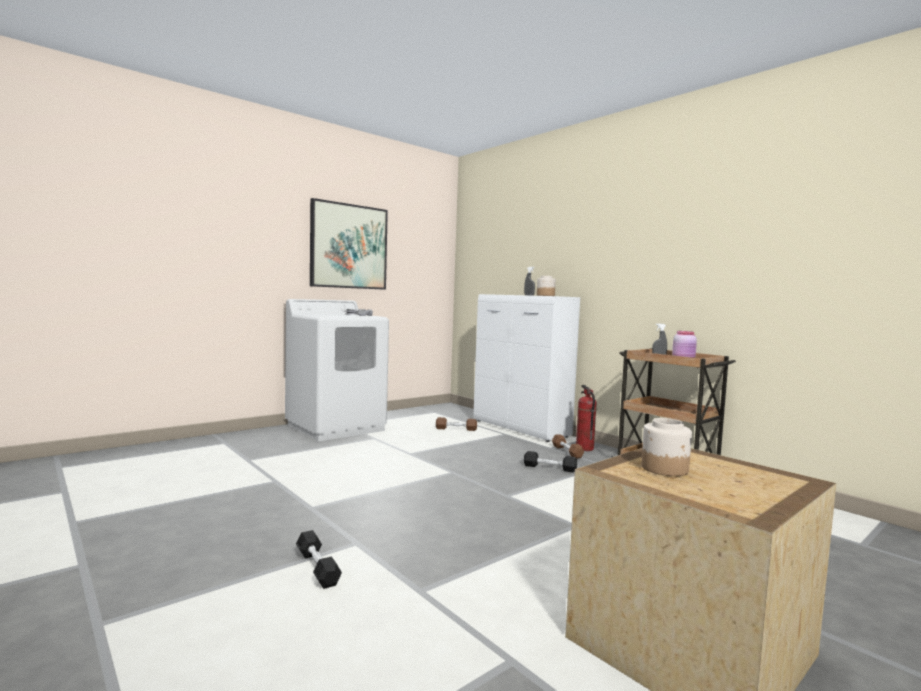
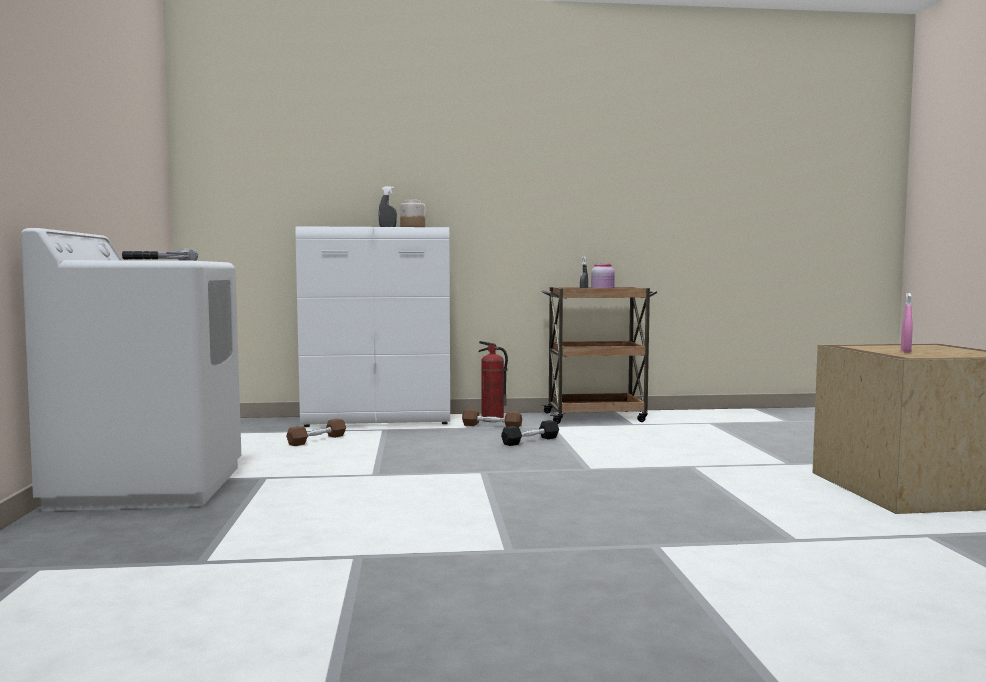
camera: 55 degrees left, 0 degrees up
black dumbbell [296,530,342,589] -> none
picture [310,198,388,290] -> none
jar [641,418,692,476] -> pink spray bottle [901,293,913,353]

